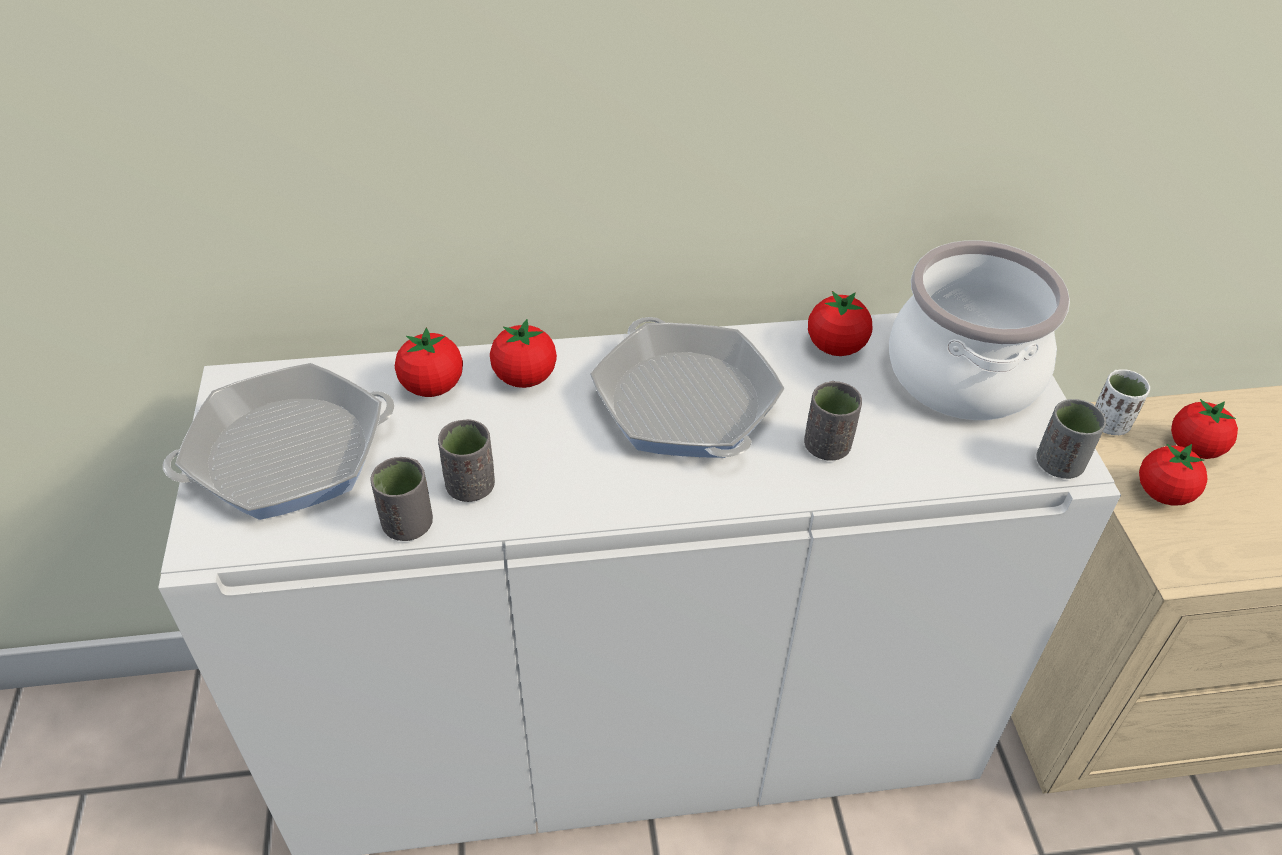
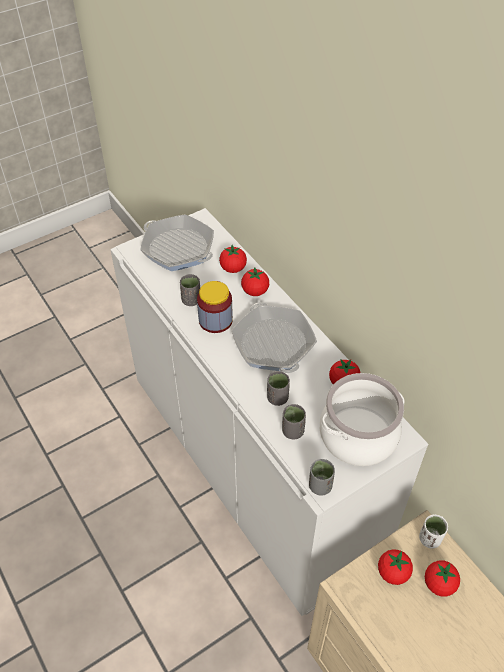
camera: 65 degrees right, 5 degrees up
grey cup [371,457,433,541] -> grey cup moved to [282,404,306,440]
frying pan [590,317,785,458] -> frying pan turned 60 degrees counterclockwise [232,302,317,373]
none -> jar [197,281,233,333]

